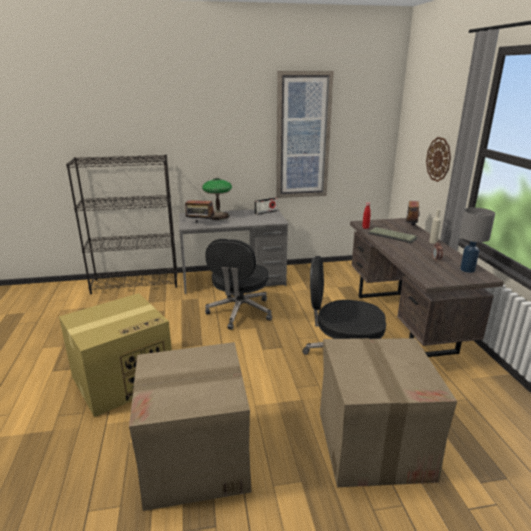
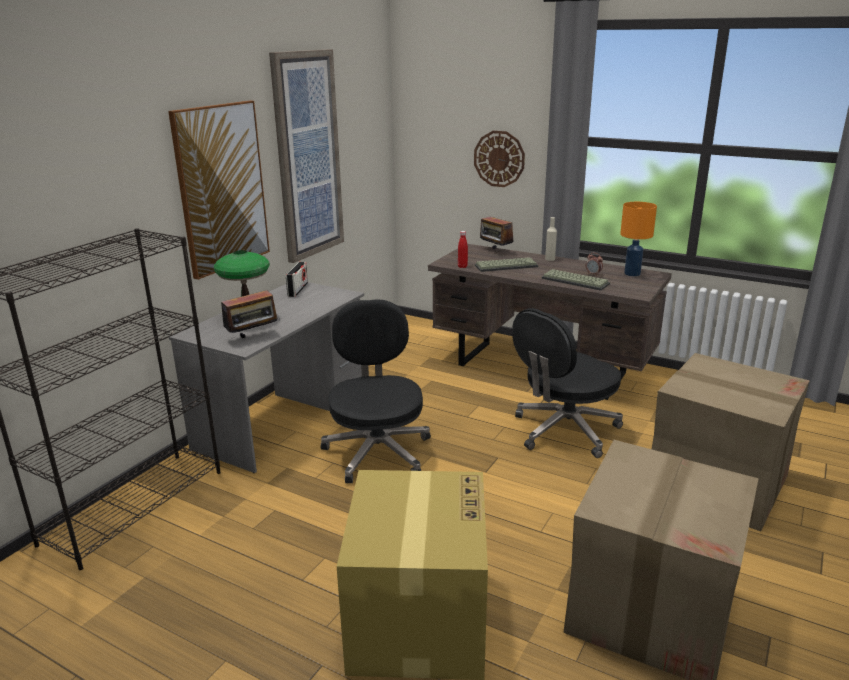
camera: 50 degrees left, 0 degrees up
black office chair [205,239,272,330] -> black office chair turned 150 degrees counterclockwise [321,299,431,483]
grey table lamp [459,207,495,273] -> orange table lamp [620,202,657,276]
none -> picture [168,101,270,280]
none -> keyboard [542,269,610,291]

